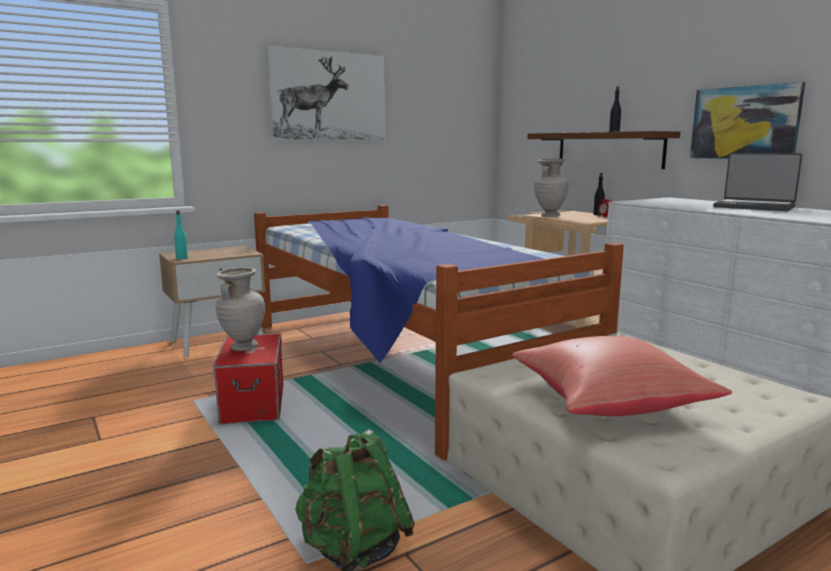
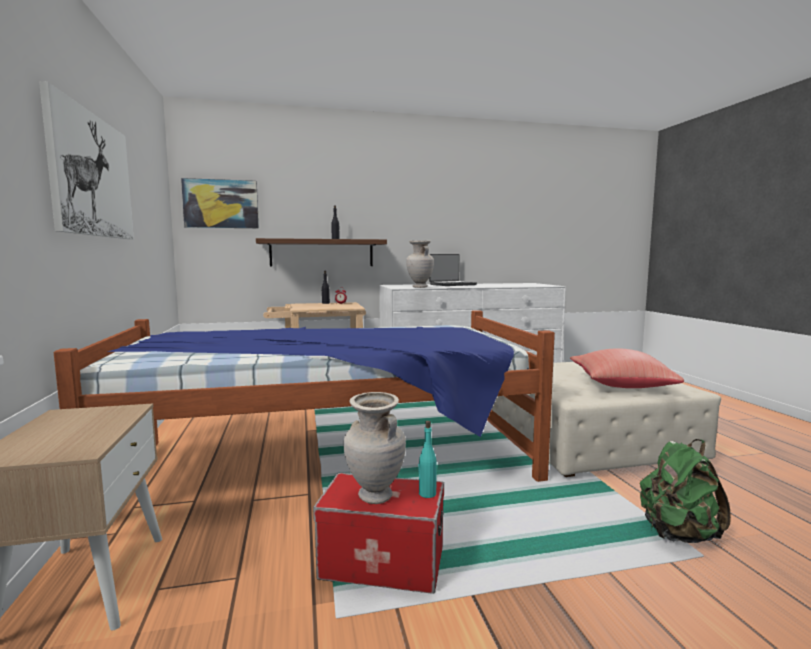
camera: 70 degrees left, 5 degrees down
turquoise bottle [174,211,188,259] -> turquoise bottle moved to [418,421,437,498]
beige vase [534,159,569,217] -> beige vase moved to [406,241,434,288]
picture [690,82,805,159] -> picture moved to [181,178,259,228]

